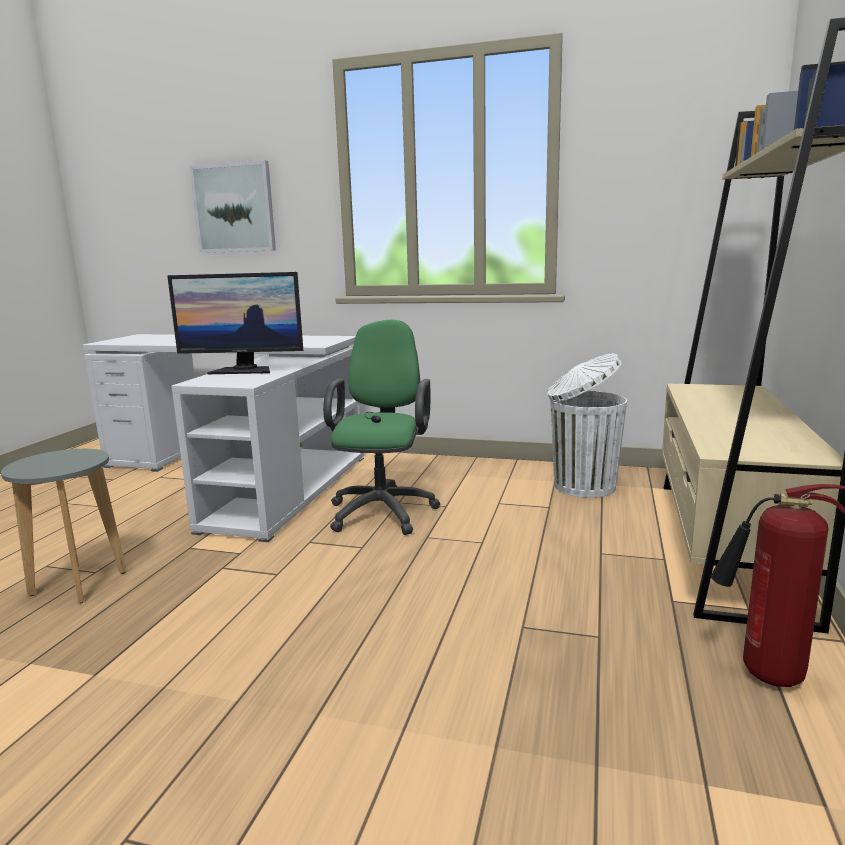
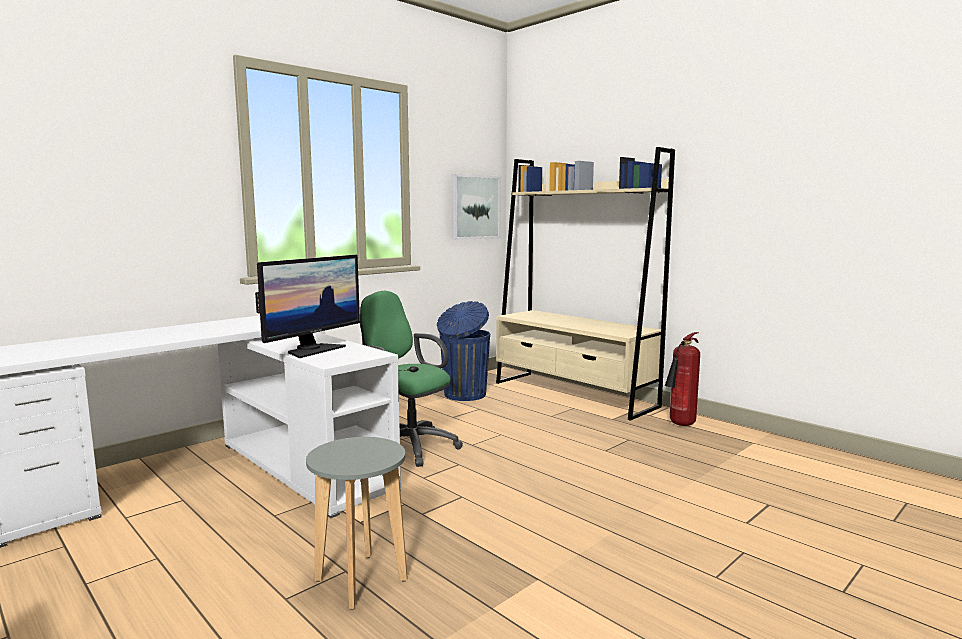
camera: 60 degrees left, 5 degrees down
picture [190,160,276,253] -> picture moved to [451,174,501,240]
white trash can [547,353,627,498] -> blue trash can [437,301,490,401]

